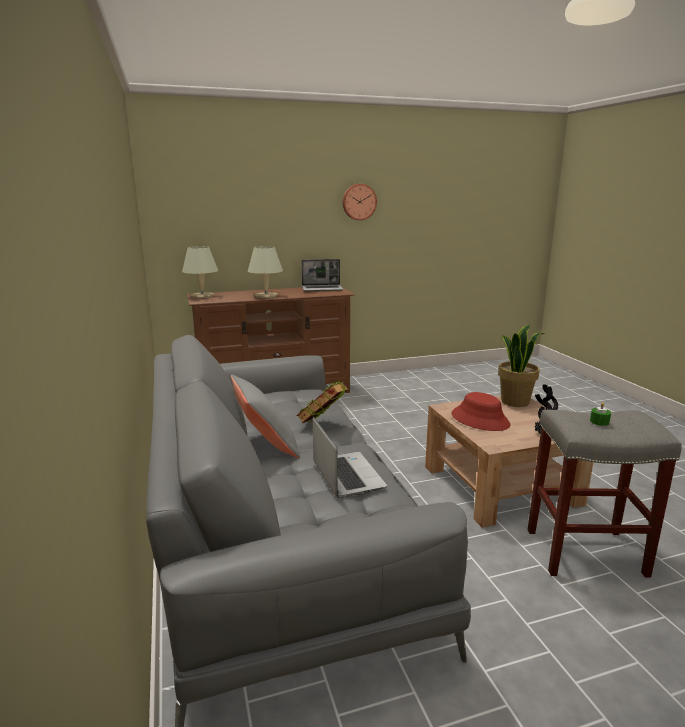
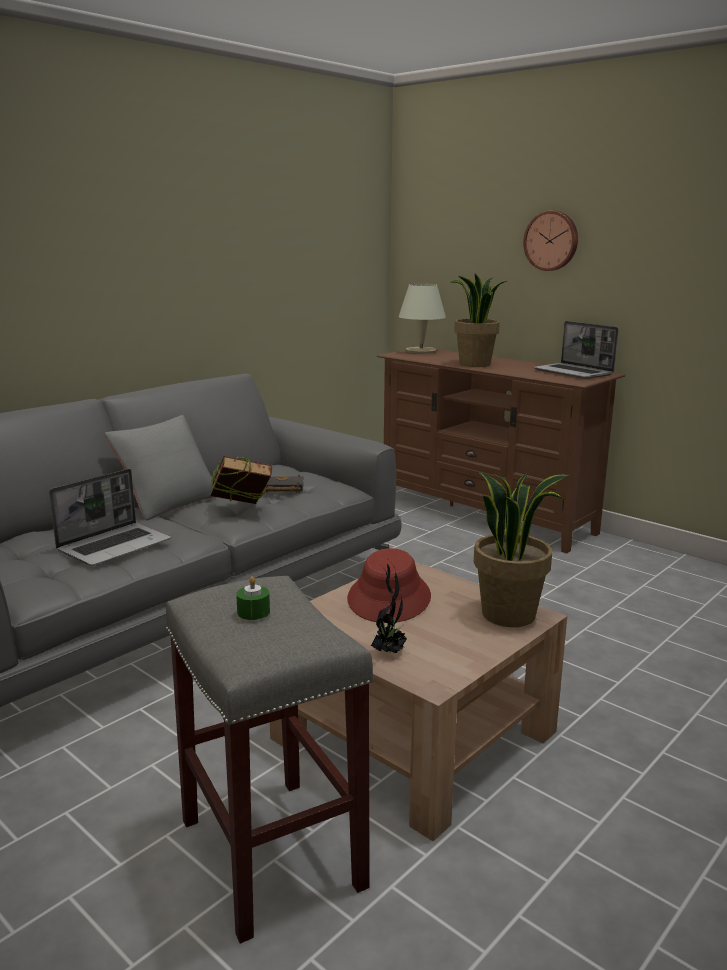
camera: 60 degrees right, 0 degrees up
beige table lamp [248,246,283,298] -> potted plant [449,274,507,367]
wall clock [343,184,377,220] -> wall clock moved to [523,211,578,271]
none -> black book [264,475,304,493]

